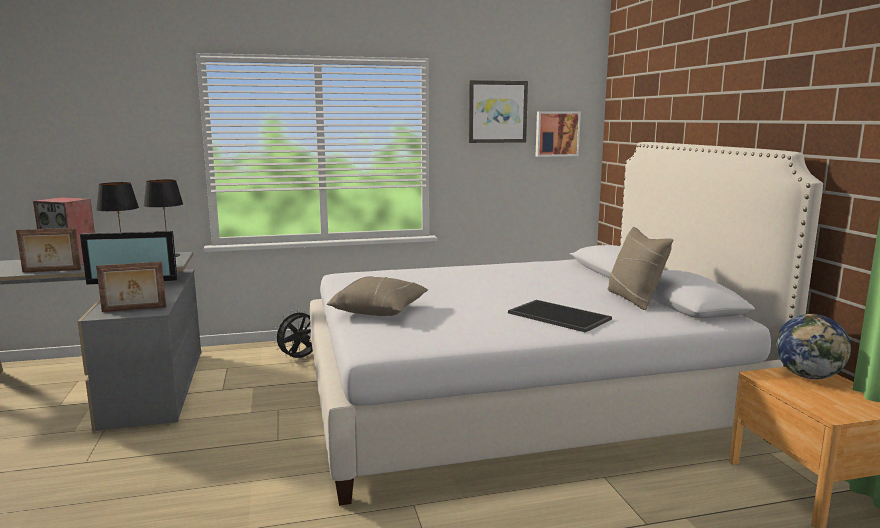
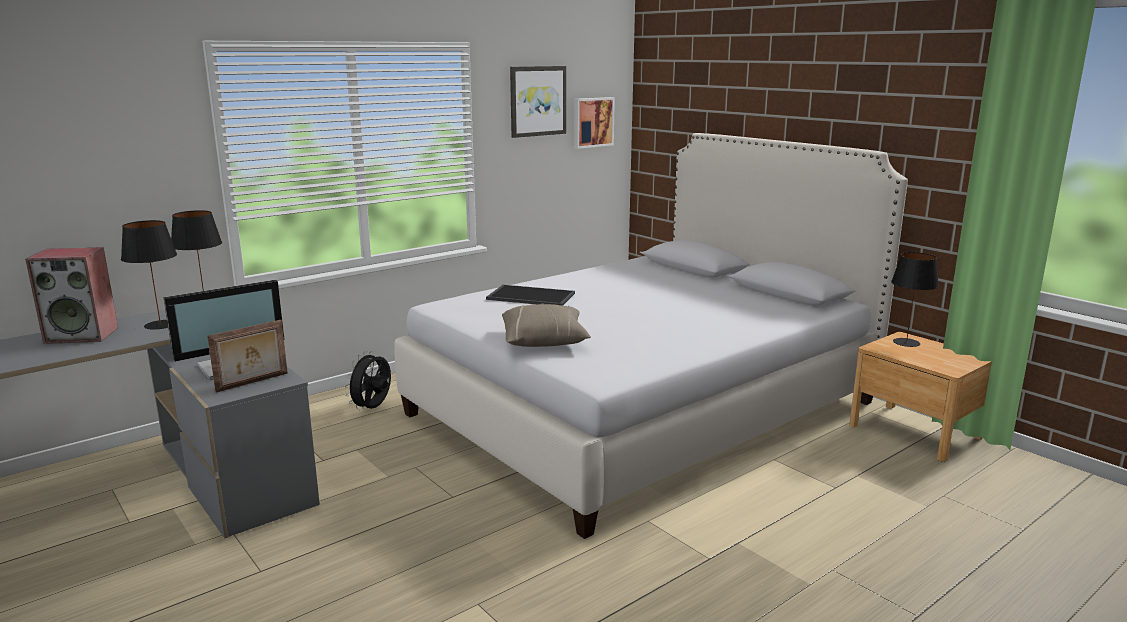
camera: 25 degrees left, 5 degrees up
picture frame [16,228,81,272] -> none
tray [508,300,612,333] -> tray moved to [486,285,575,306]
beige pillow [608,227,674,310] -> none
globe [776,314,851,379] -> black table lamp [891,252,939,347]

